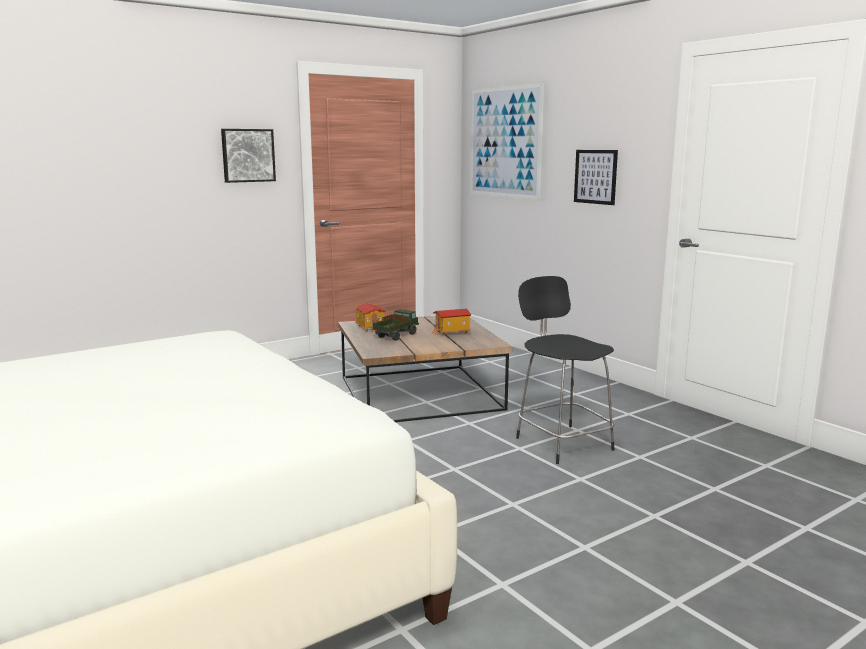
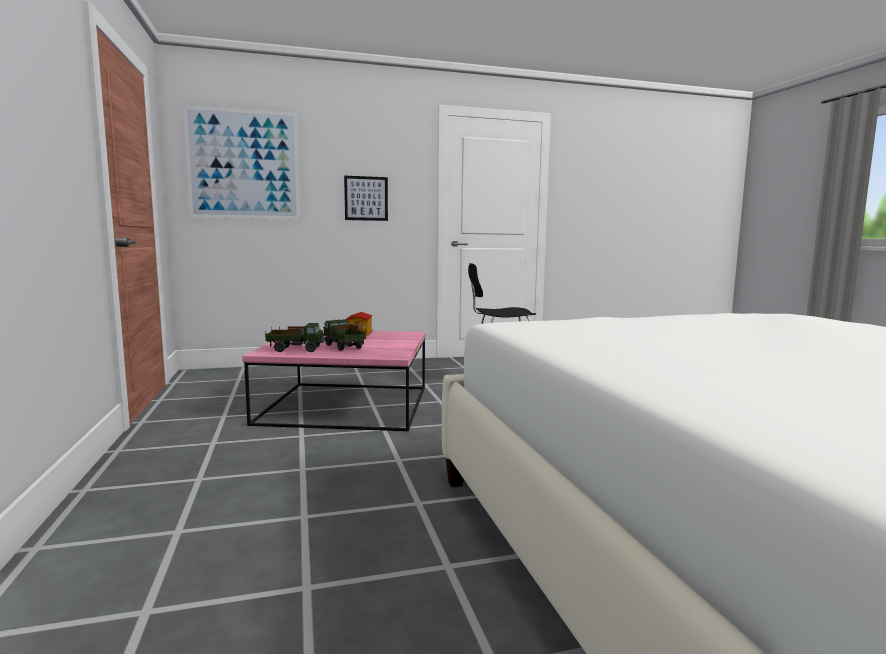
camera: 70 degrees left, 5 degrees down
picture [221,129,276,183] -> none
brown coffee table [338,315,512,422] -> pink coffee table [242,330,425,431]
toy house [355,303,386,332] -> toy truck [265,323,325,352]

